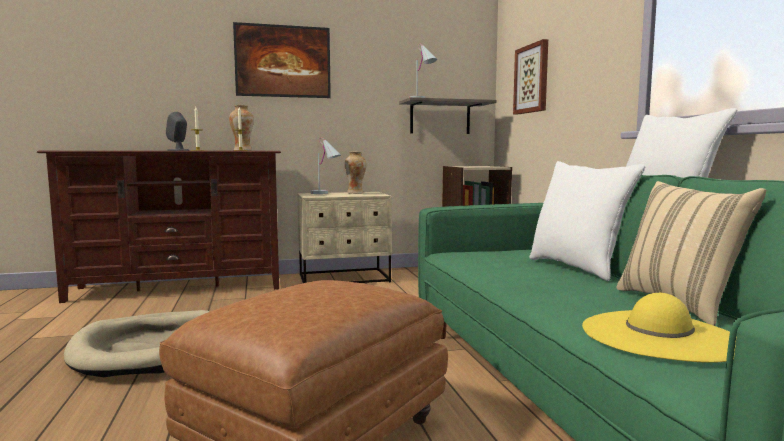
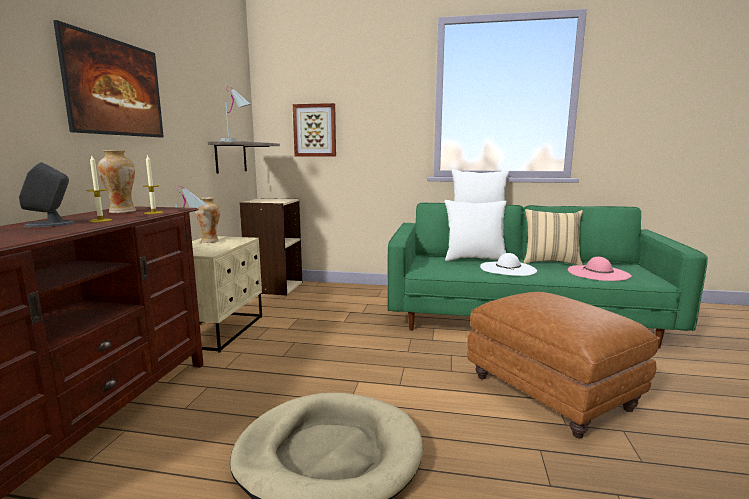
camera: 65 degrees left, 5 degrees up
yellow hat [582,293,737,363] -> pink hat [568,257,632,281]
none -> white hat [480,253,537,276]

